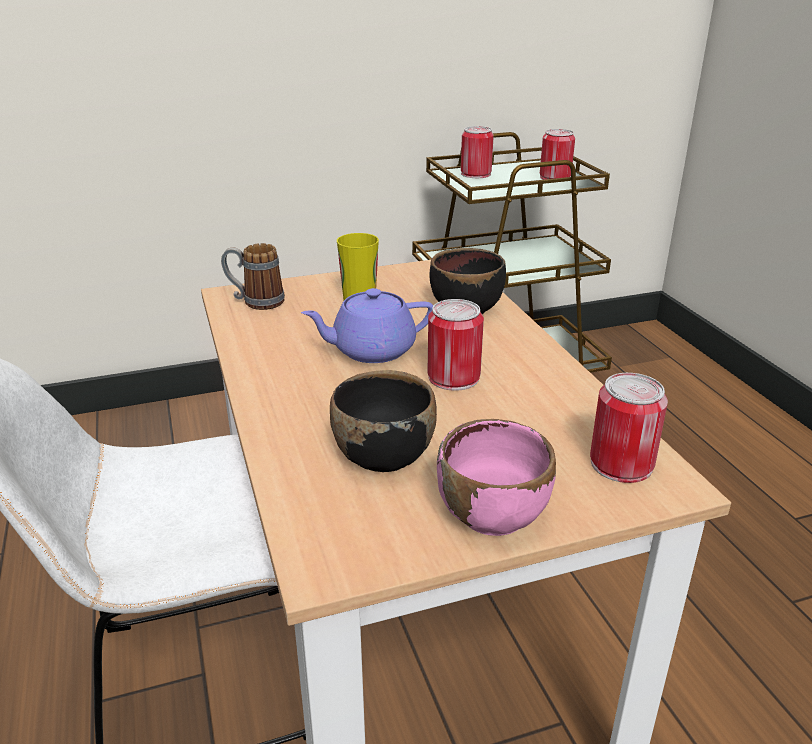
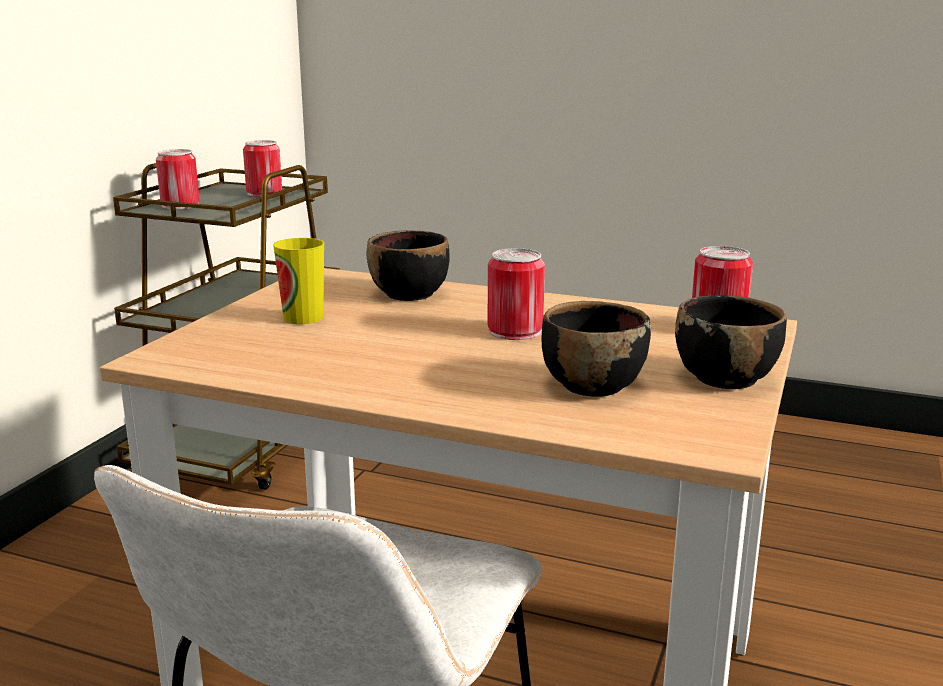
camera: 50 degrees left, 10 degrees down
mug [221,243,285,310] -> none
purple teapot [301,288,433,363] -> none
pink bowl [437,419,556,536] -> black bowl [675,295,787,389]

